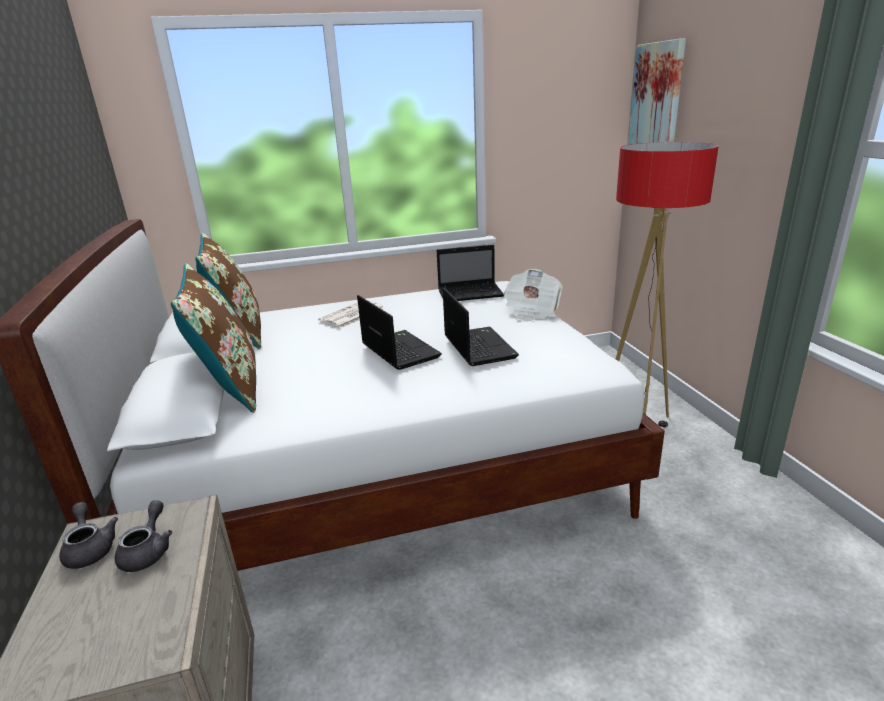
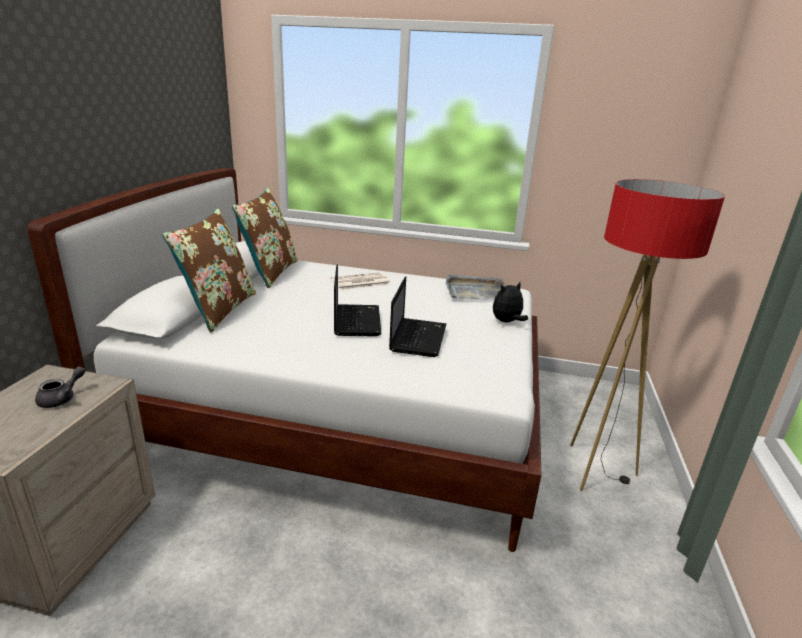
camera: 25 degrees right, 0 degrees up
grey teapot [59,502,118,569] -> none
laptop [437,245,503,301] -> grey tray [446,274,506,300]
newspaper [503,269,563,322] -> plush toy [493,282,528,322]
picture [628,38,686,145] -> none

